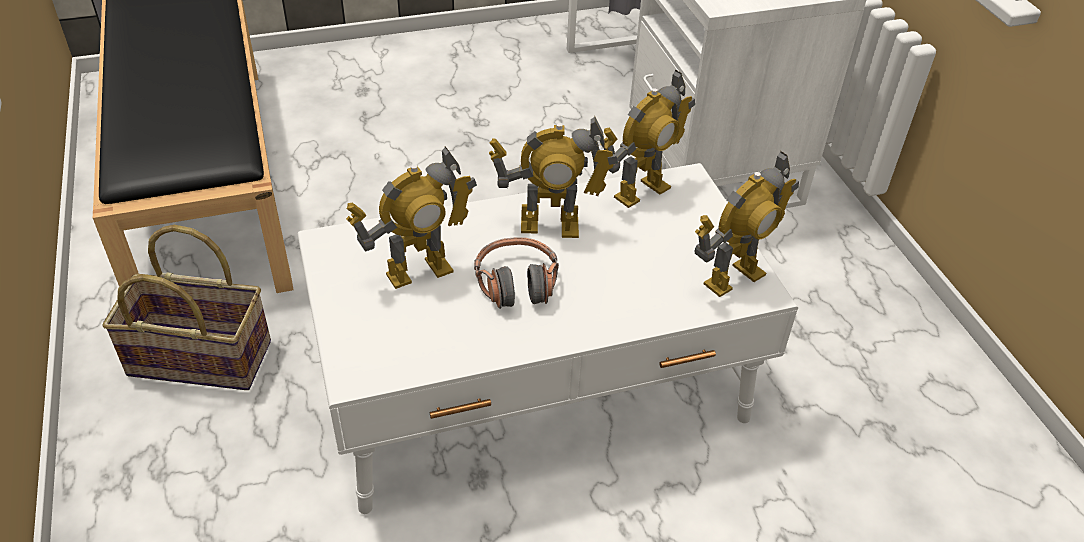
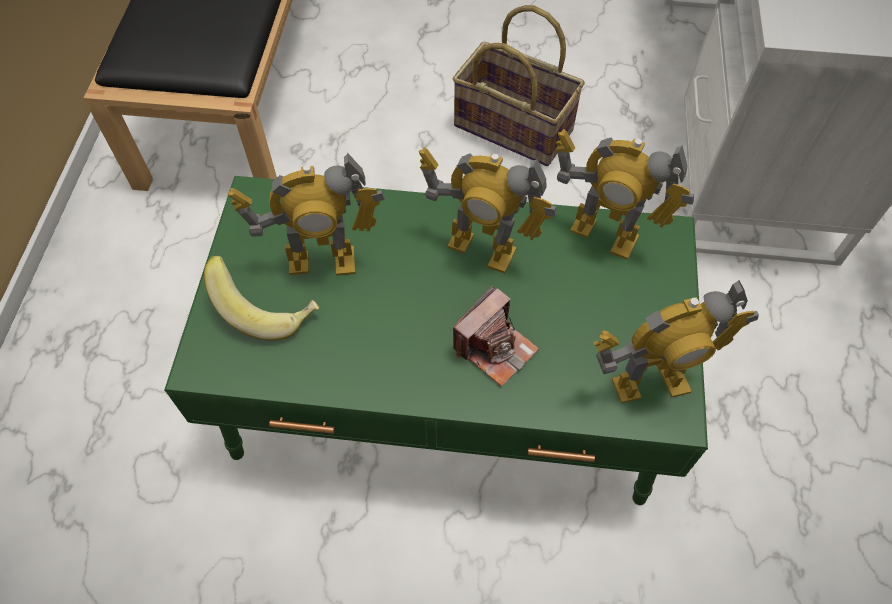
camera: 25 degrees right, 15 degrees up
basket [102,225,271,390] -> basket moved to [453,5,585,166]
white coffee table [298,163,798,514] -> green coffee table [164,176,708,505]
headphones [474,237,559,309] -> none
toy robot [600,69,695,208] -> toy robot turned 45 degrees clockwise [556,129,694,260]
none -> banana [203,256,319,341]
none -> camera [453,285,539,387]

